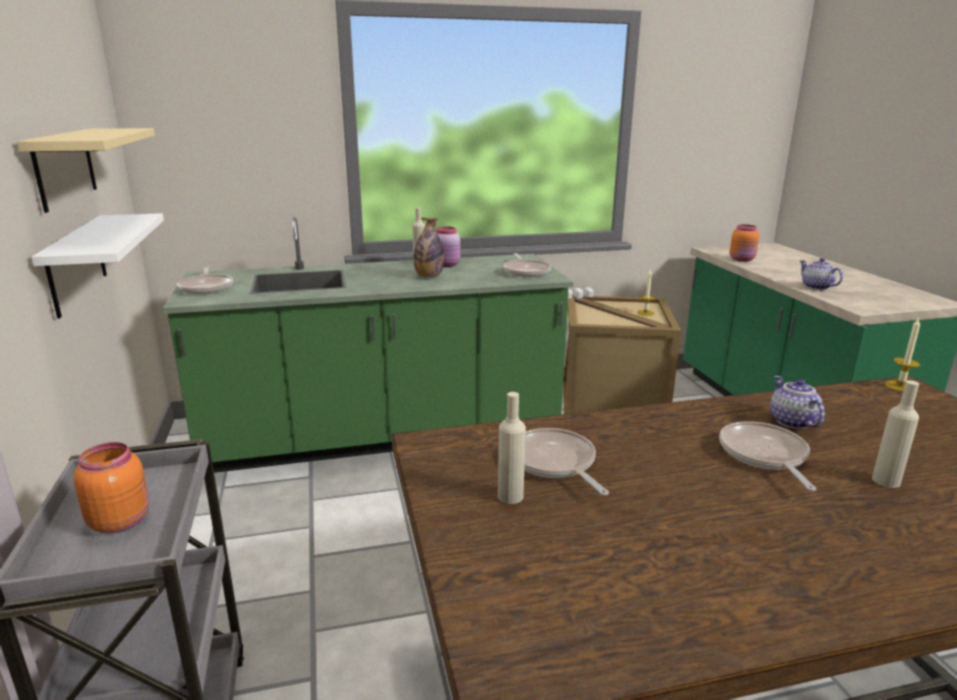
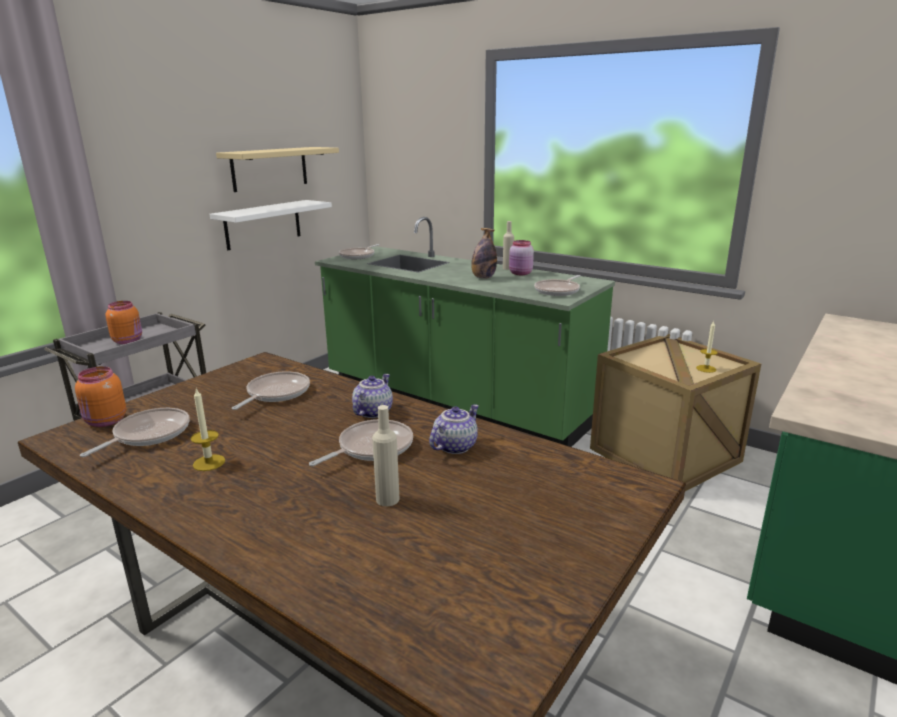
camera: 50 degrees right, 0 degrees up
beige bottle [498,392,526,504] -> none
orange jar [730,224,759,262] -> orange jar moved to [75,366,126,427]
teapot [800,258,843,290] -> teapot moved to [352,374,393,418]
candle [885,317,921,392] -> candle moved to [191,388,225,471]
none -> frying pan [80,408,190,457]

